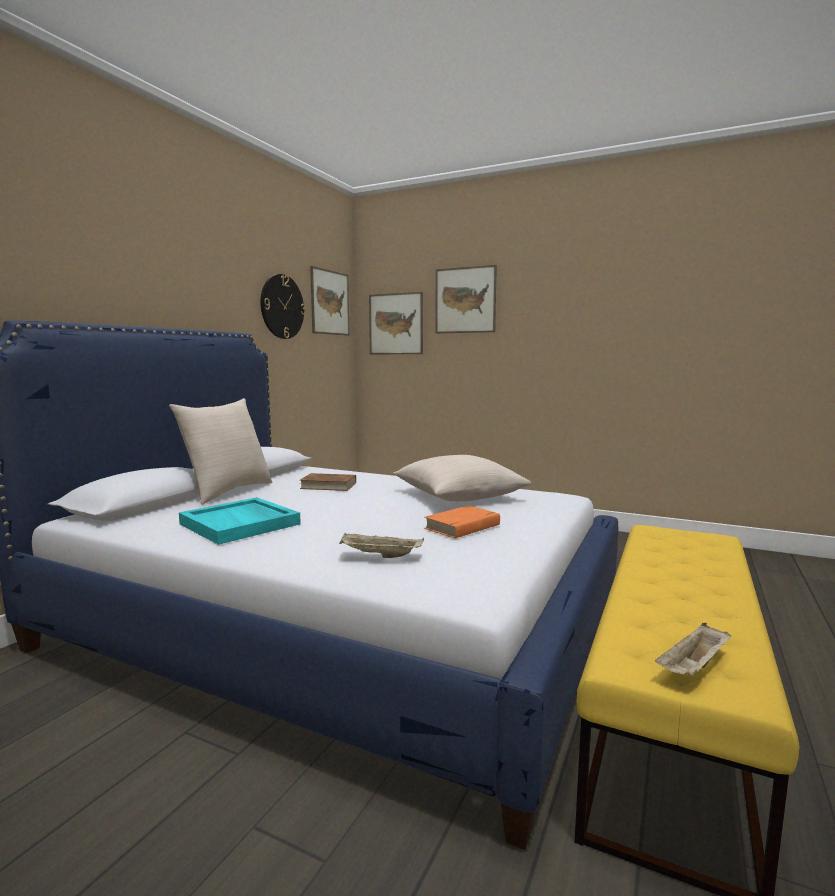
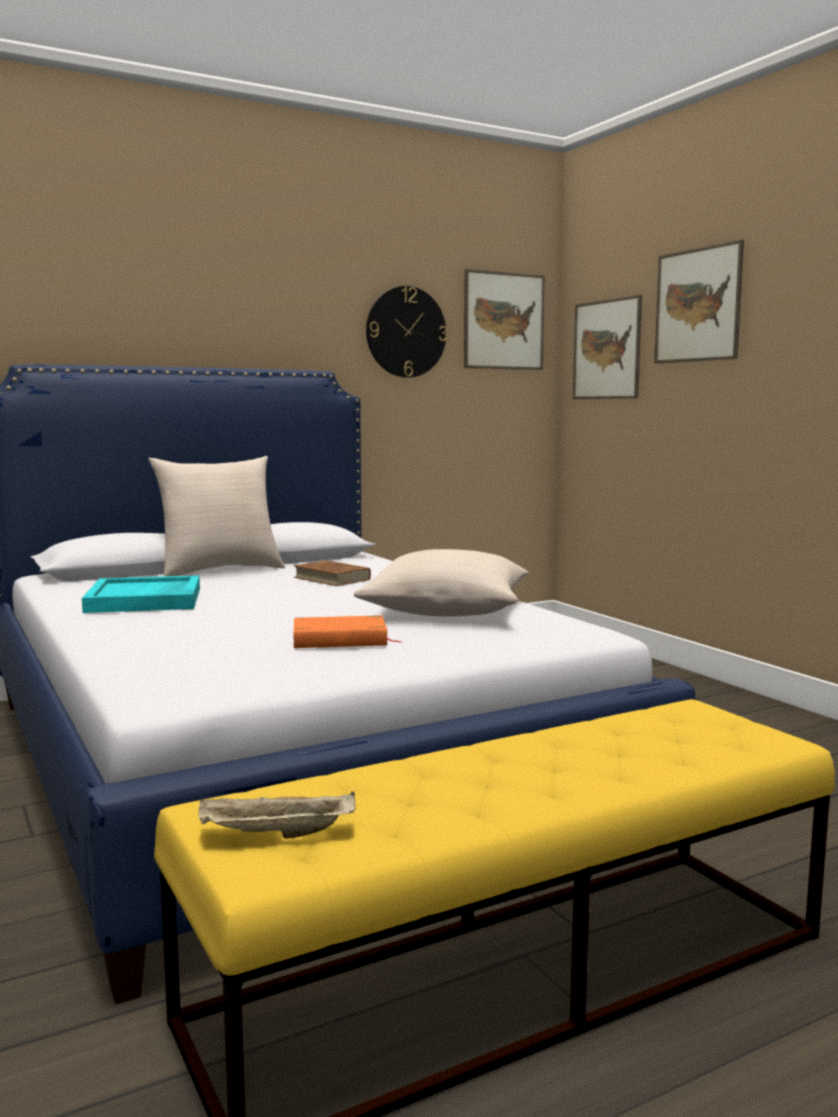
camera: 35 degrees right, 0 degrees up
beige tray [339,533,424,558] -> none

